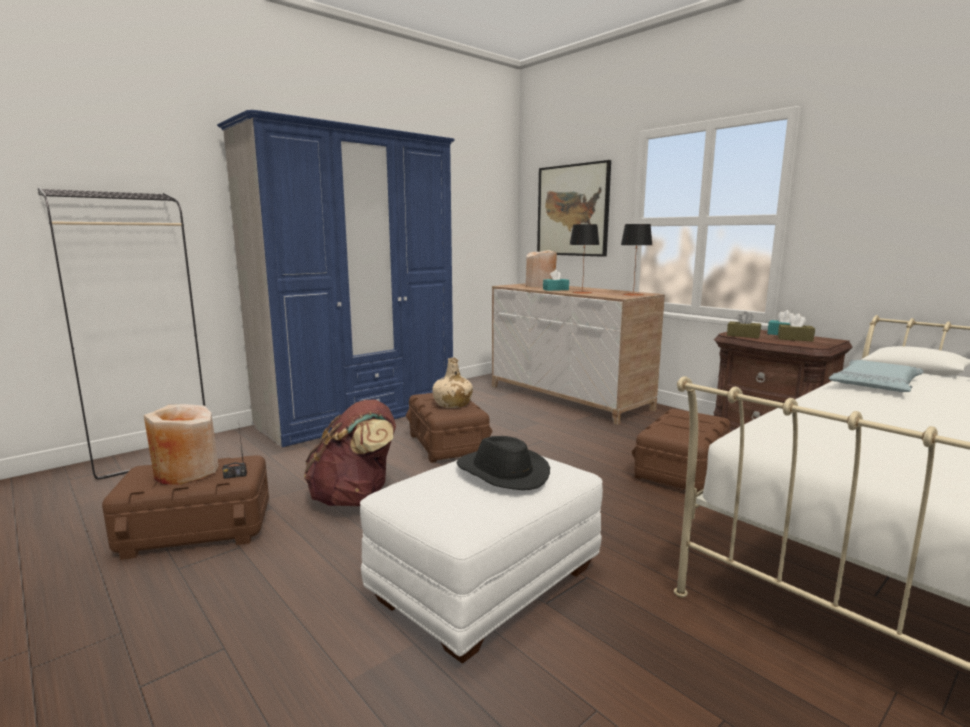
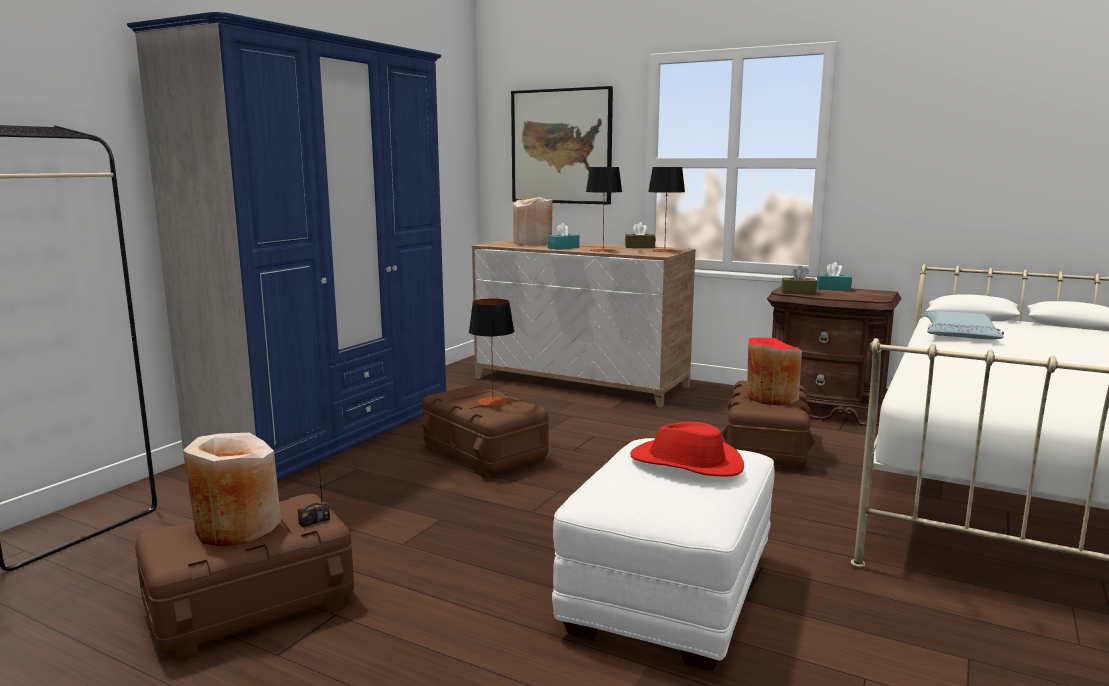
camera: 20 degrees left, 0 degrees up
brown backpack [304,400,396,506] -> none
beige bottle [432,358,473,408] -> table lamp [469,299,514,406]
black hat [457,436,550,490] -> red hat [630,422,744,476]
brown tissue box [778,314,815,342] -> brown tissue box moved to [625,222,656,248]
none -> red vase [747,338,802,405]

